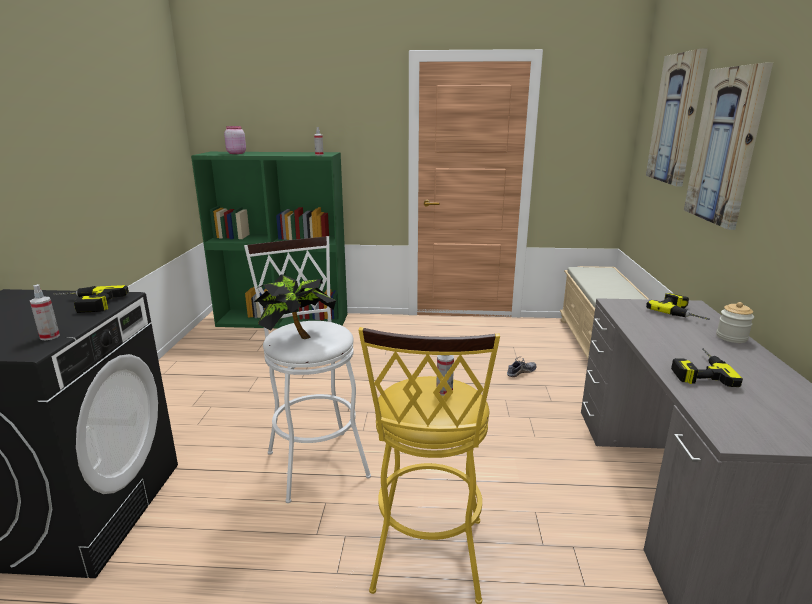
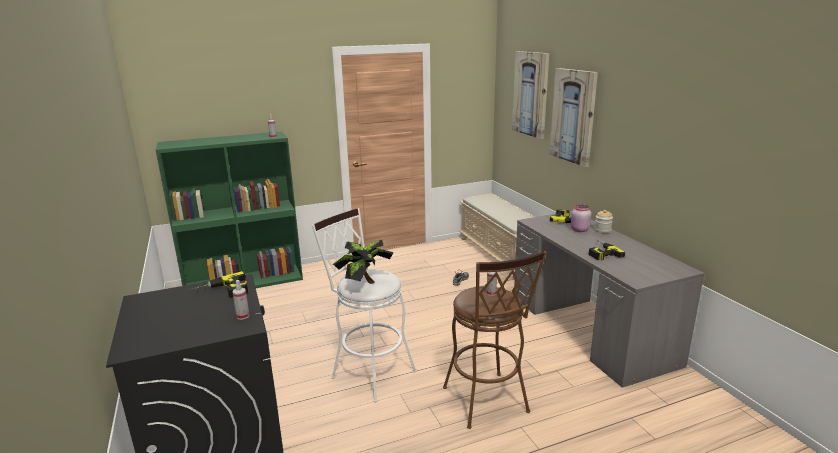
camera: 25 degrees left, 0 degrees up
pink jar [224,126,246,154] -> pink jar moved to [571,204,591,232]
yellow stool [358,327,500,604] -> brown stool [443,251,547,429]

